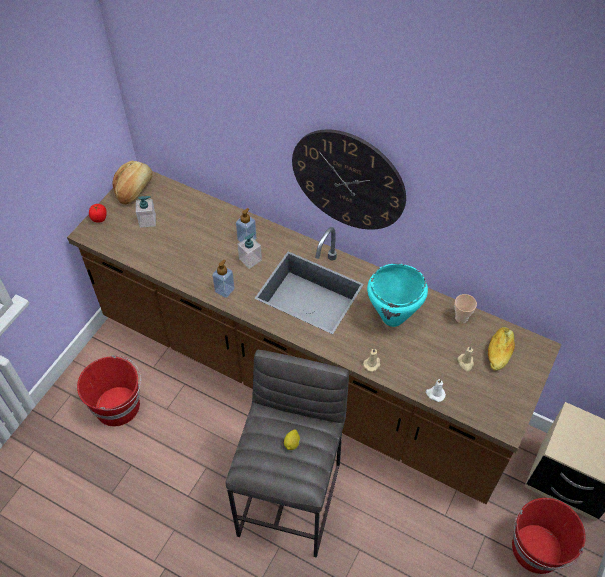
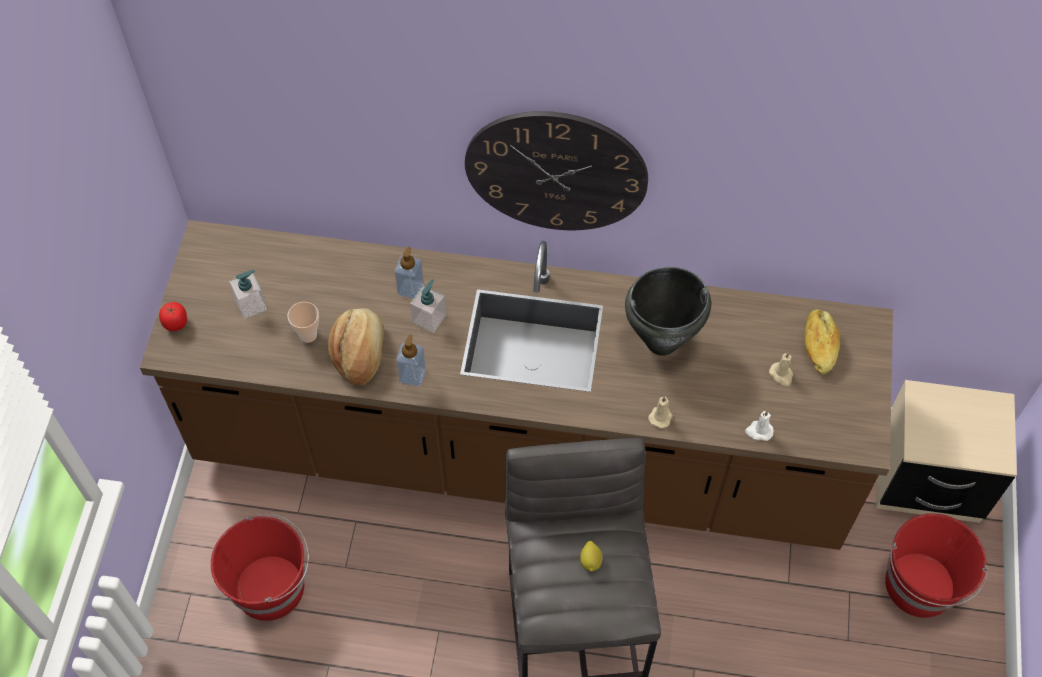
camera: 20 degrees left, 5 degrees up
bread [112,161,152,205] -> bread moved to [328,308,384,385]
turquoise cooking pot [367,264,428,327] -> black cooking pot [625,267,711,355]
cup [455,294,477,323] -> cup moved to [287,302,319,343]

